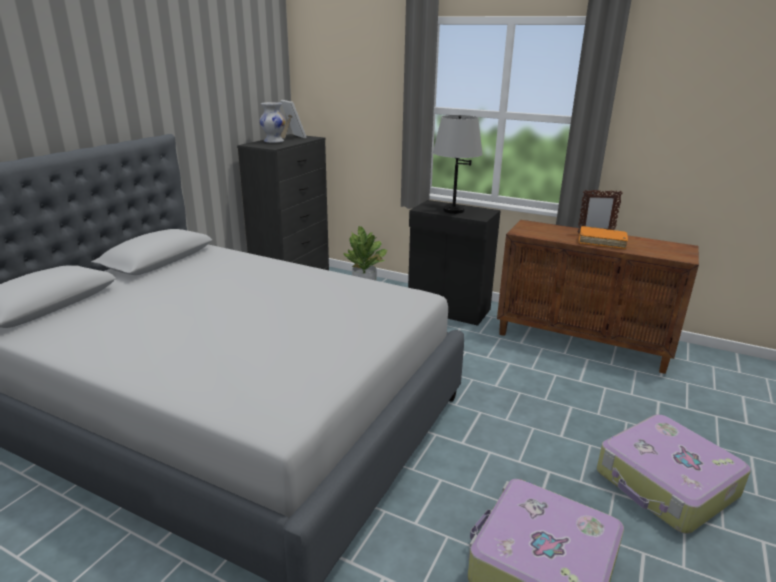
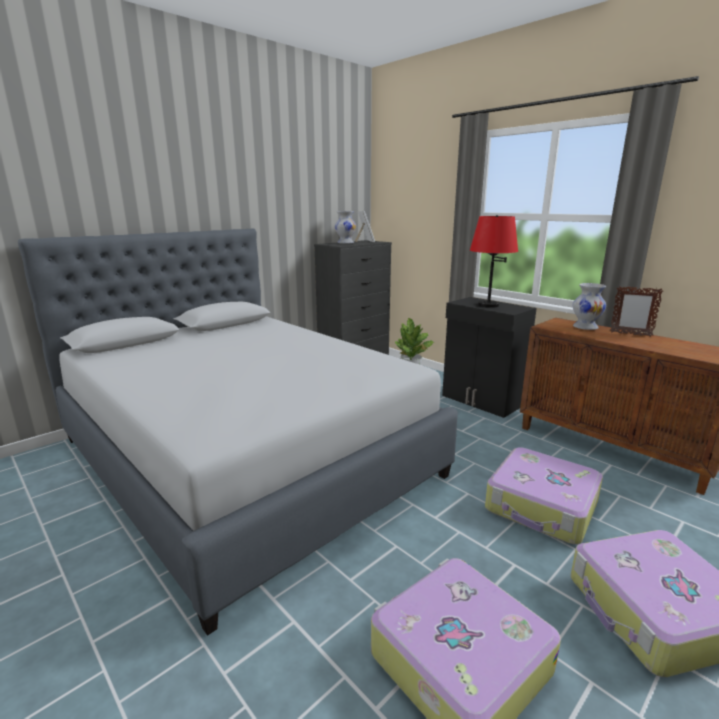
camera: 20 degrees right, 5 degrees down
grey table lamp [433,115,483,214] -> red table lamp [470,215,518,308]
orange book [579,226,628,249] -> none
none -> suitcase [485,447,603,545]
none -> white vase [573,283,606,330]

